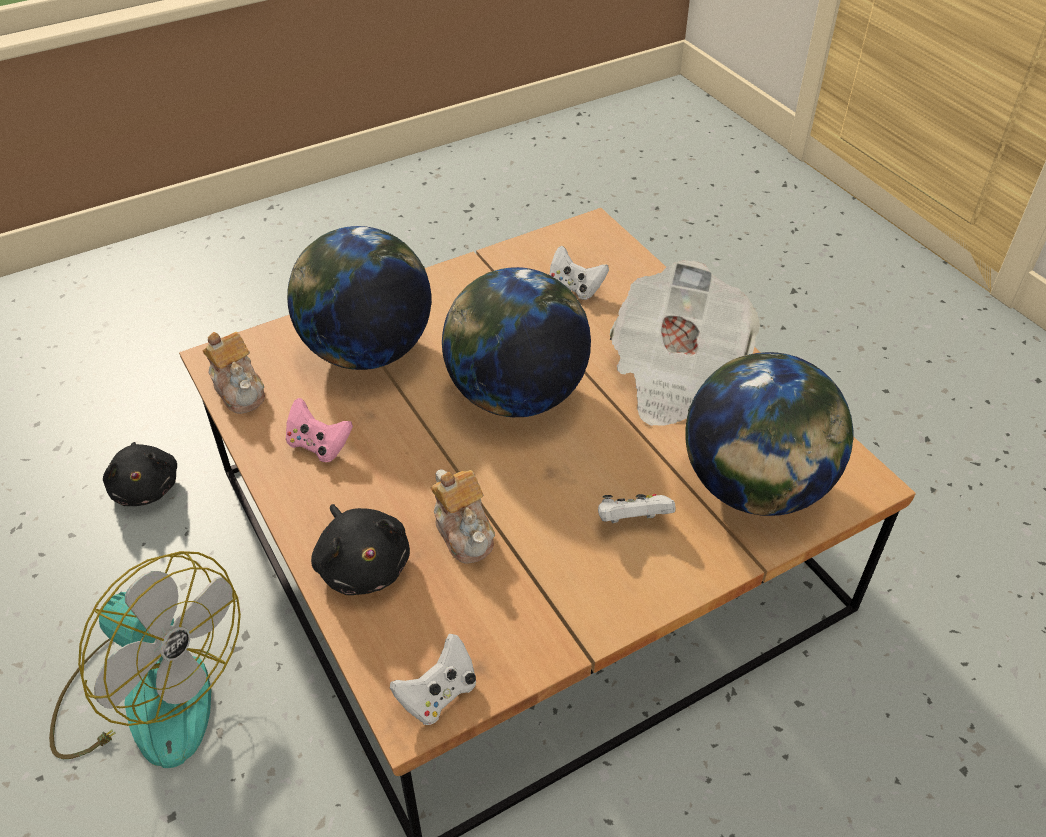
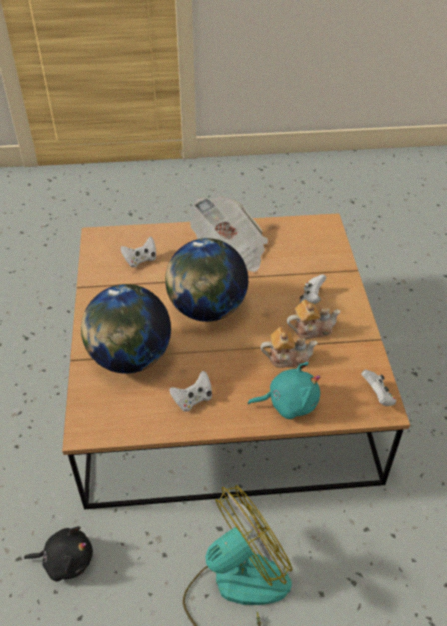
camera: 65 degrees left, 0 degrees up
teapot [202,332,265,414] -> teapot moved to [287,300,341,339]
pink game controller [286,398,353,462] -> white game controller [169,371,212,412]
black plush toy [311,504,410,595] -> turquoise plush toy [248,362,320,419]
globe [685,352,853,516] -> none

